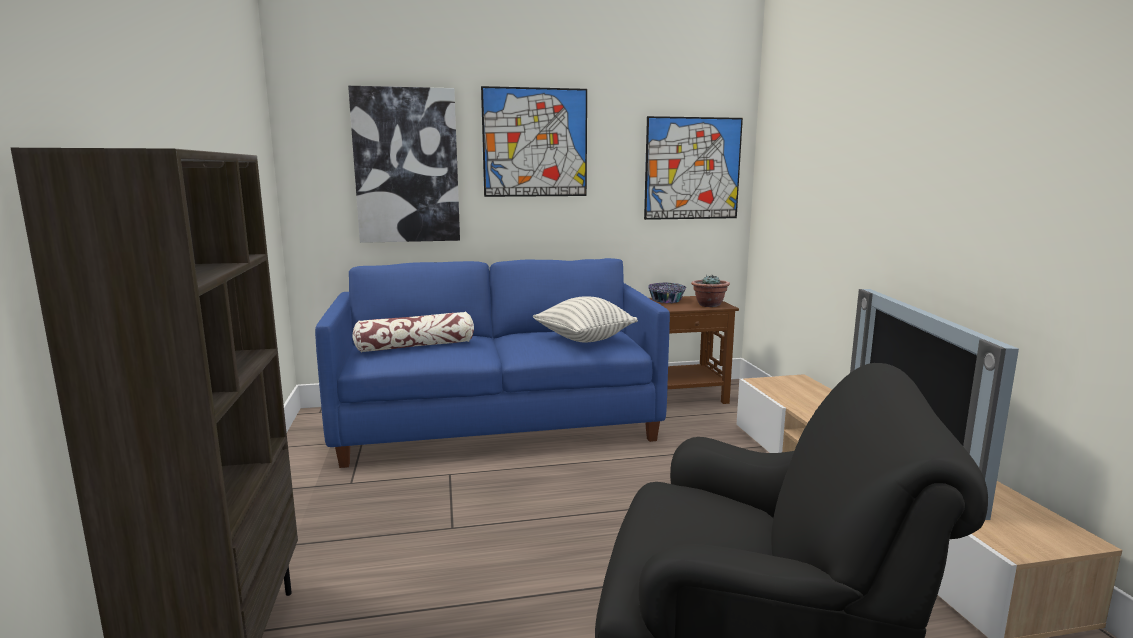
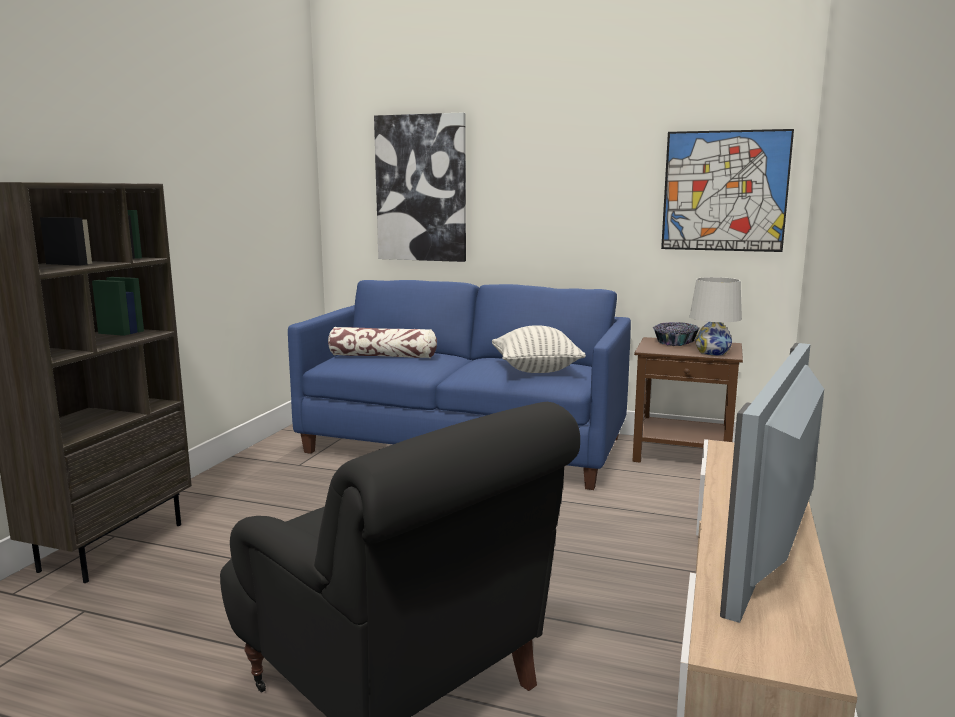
camera: 30 degrees right, 0 degrees up
picture [481,86,587,197] -> none
potted plant [691,274,730,307] -> white table lamp [690,277,742,355]

